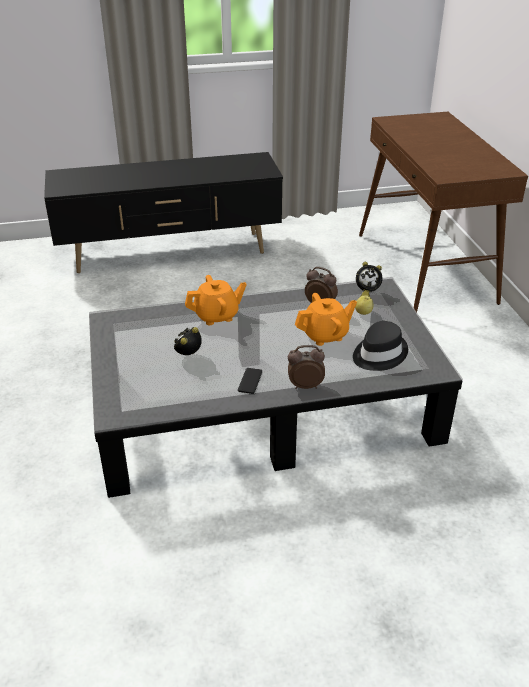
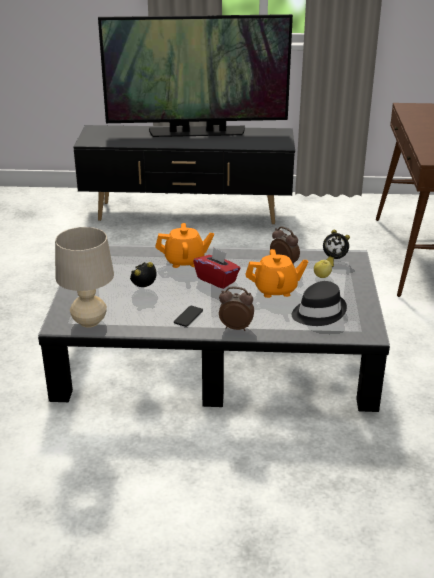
camera: 15 degrees right, 5 degrees down
none -> beige table lamp [55,227,114,328]
none -> television [98,14,293,137]
none -> red tissue box [193,248,240,289]

